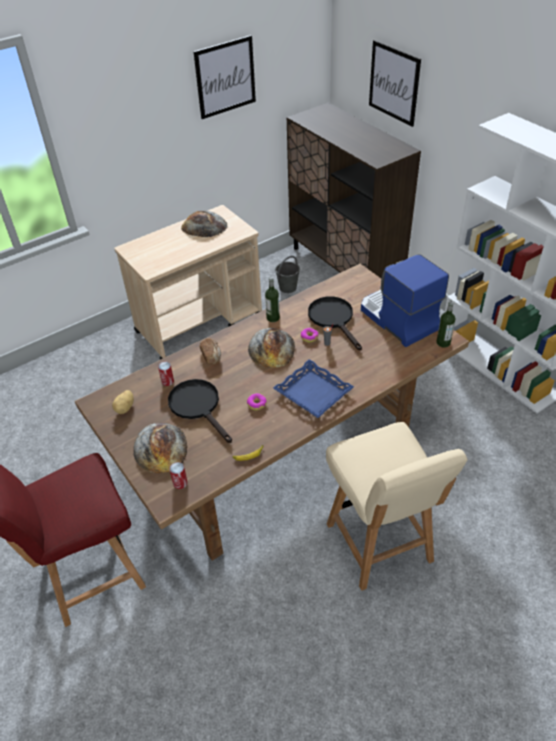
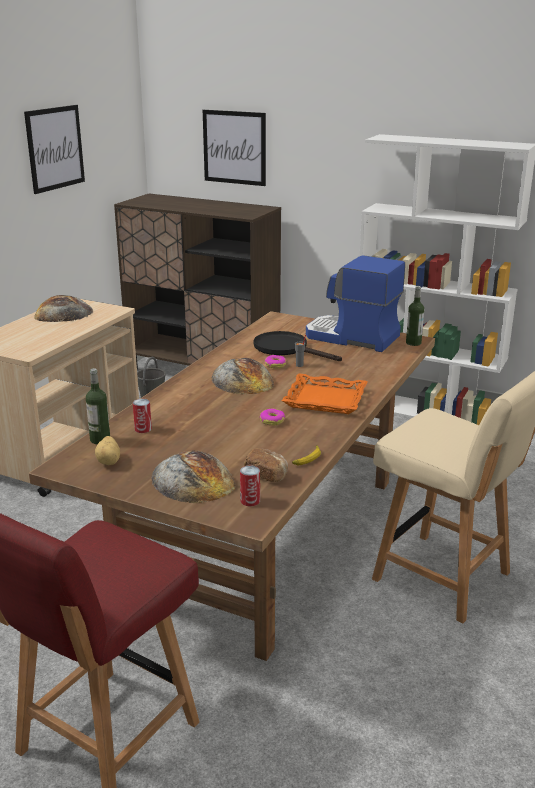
camera: 30 degrees left, 20 degrees down
black frying pan [168,379,232,443] -> none
bread [199,338,221,364] -> bread moved to [244,448,288,482]
bottle [265,277,280,322] -> bottle moved to [86,368,110,444]
blue tray [273,359,354,418] -> orange tray [282,373,368,414]

